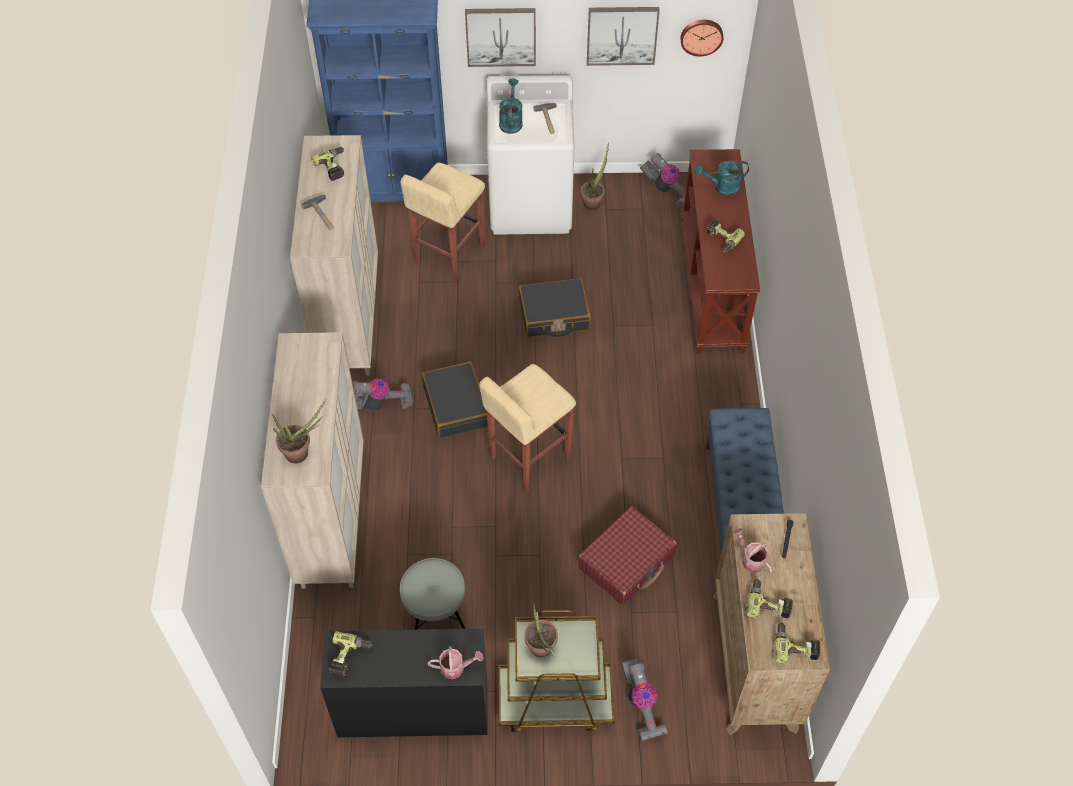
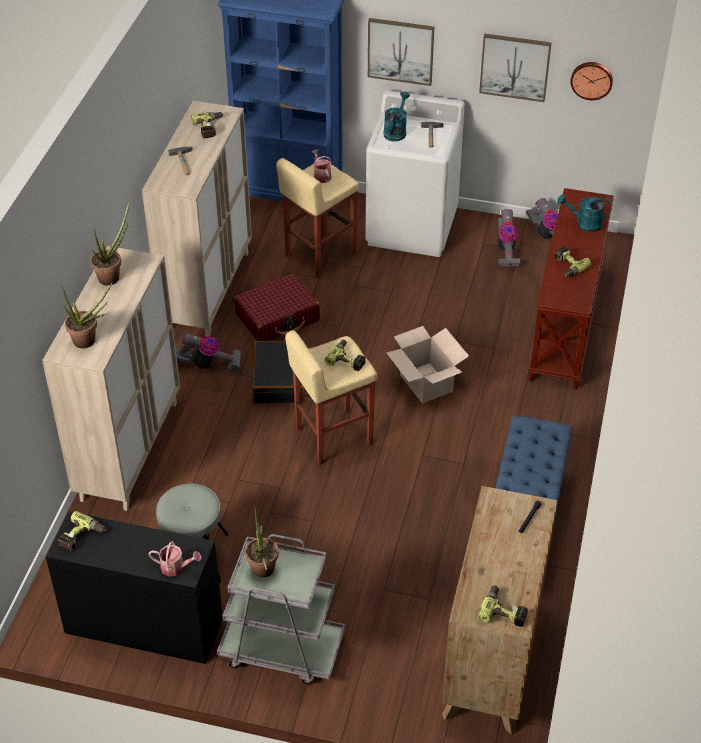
camera: 15 degrees right, 10 degrees down
brown cart [499,610,614,733] -> grey cart [217,534,345,684]
black suitcase [519,278,591,337] -> none
red suitcase [578,506,676,605] -> red suitcase moved to [234,274,320,341]
potted plant [581,142,609,210] -> potted plant moved to [91,202,130,286]
vacuum cleaner [622,658,668,741] -> vacuum cleaner moved to [497,209,521,268]
watering can [733,528,772,573] -> watering can moved to [311,150,332,183]
power drill [747,579,793,618] -> power drill moved to [325,339,366,371]
none -> cardboard box [386,326,469,404]

